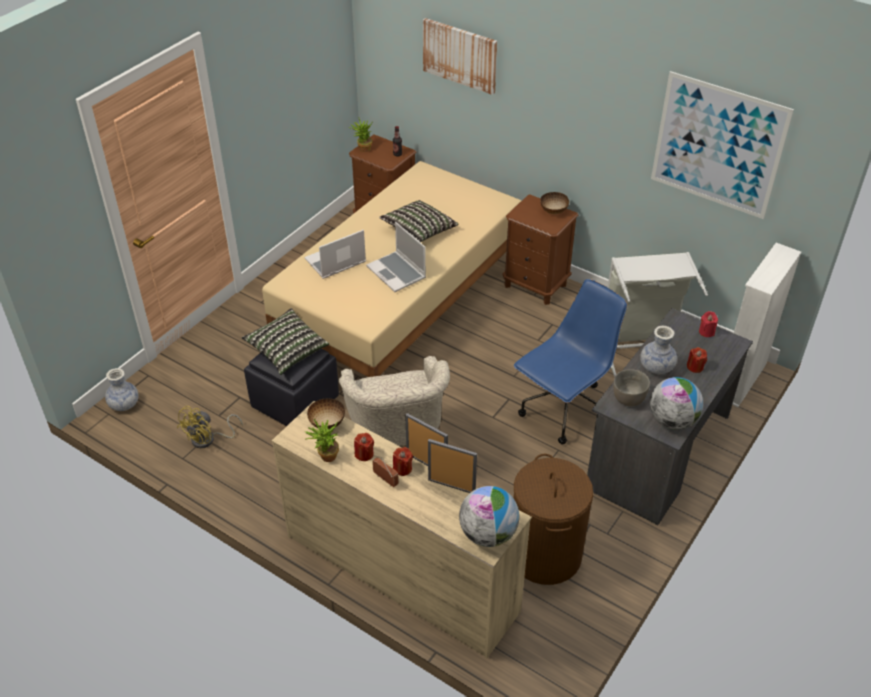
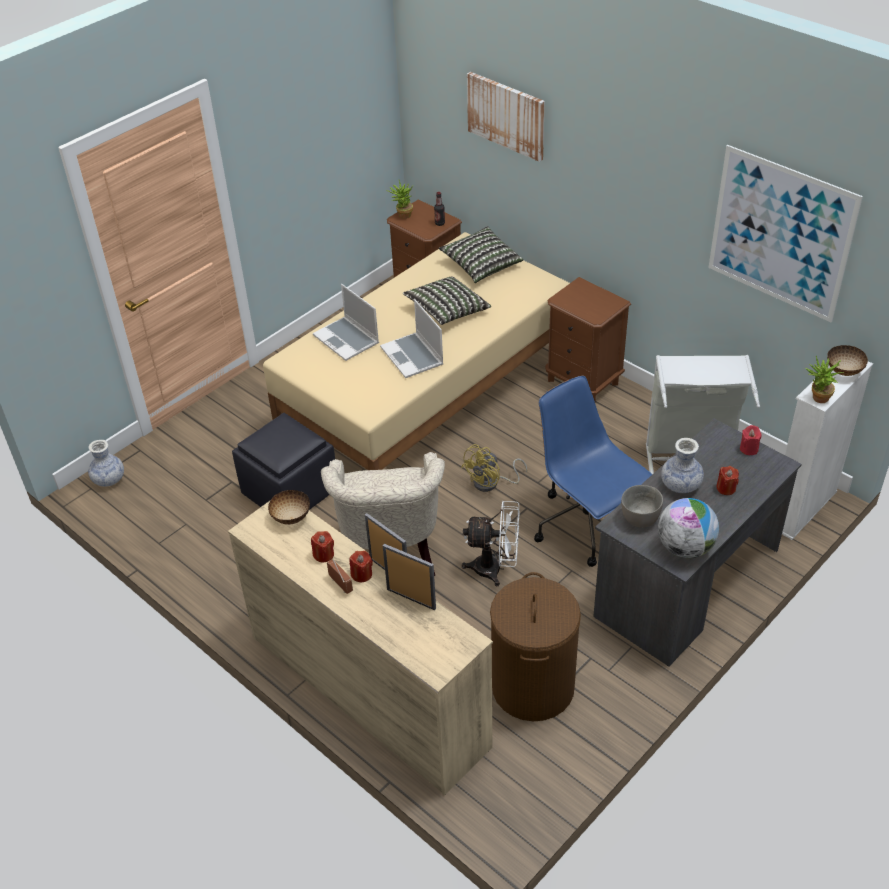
camera: 10 degrees right, 0 degrees up
yellow fan [177,406,243,448] -> yellow fan moved to [461,444,527,492]
pillow [241,308,329,375] -> pillow moved to [439,226,523,283]
laptop [304,230,366,279] -> laptop turned 105 degrees counterclockwise [313,284,379,361]
potted plant [305,419,339,462] -> potted plant moved to [805,356,844,403]
globe [459,486,520,547] -> none
blue office chair [514,279,627,444] -> blue office chair turned 90 degrees counterclockwise [534,376,652,567]
bowl [540,192,569,214] -> bowl moved to [827,345,868,376]
none -> white fan [462,501,520,586]

